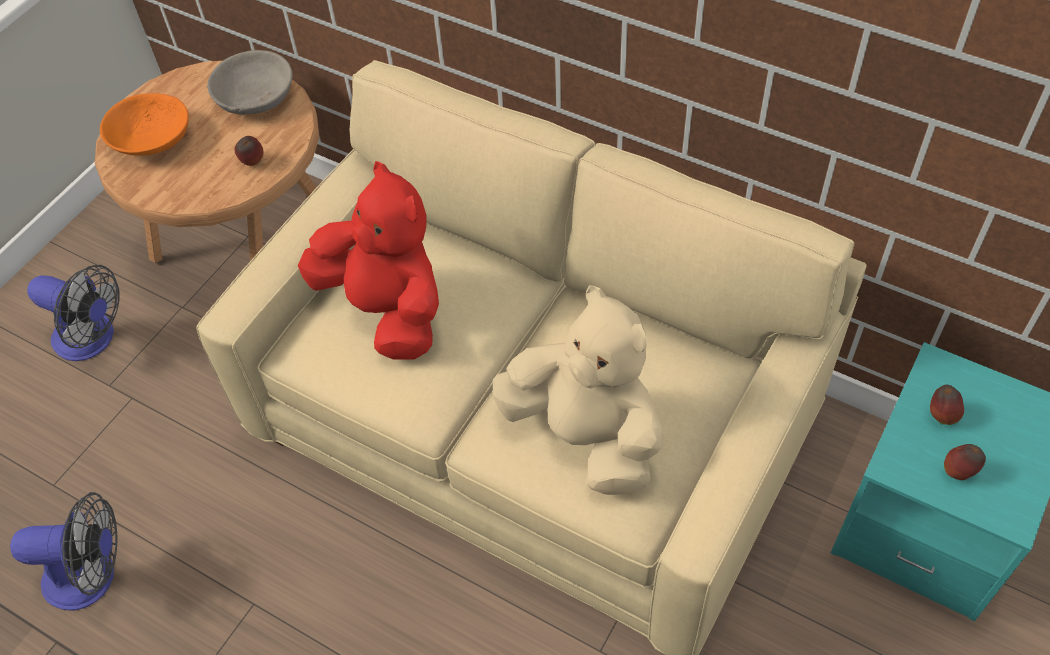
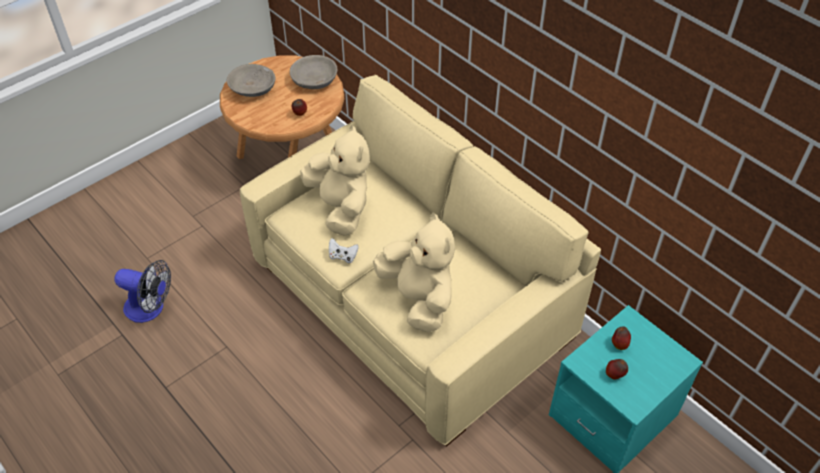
camera: 15 degrees right, 5 degrees down
fan [27,265,120,361] -> none
orange bowl [100,93,189,155] -> grey bowl [227,64,275,97]
red plush toy [298,161,439,360] -> beige plush toy [300,125,370,236]
none -> white game controller [329,238,359,263]

